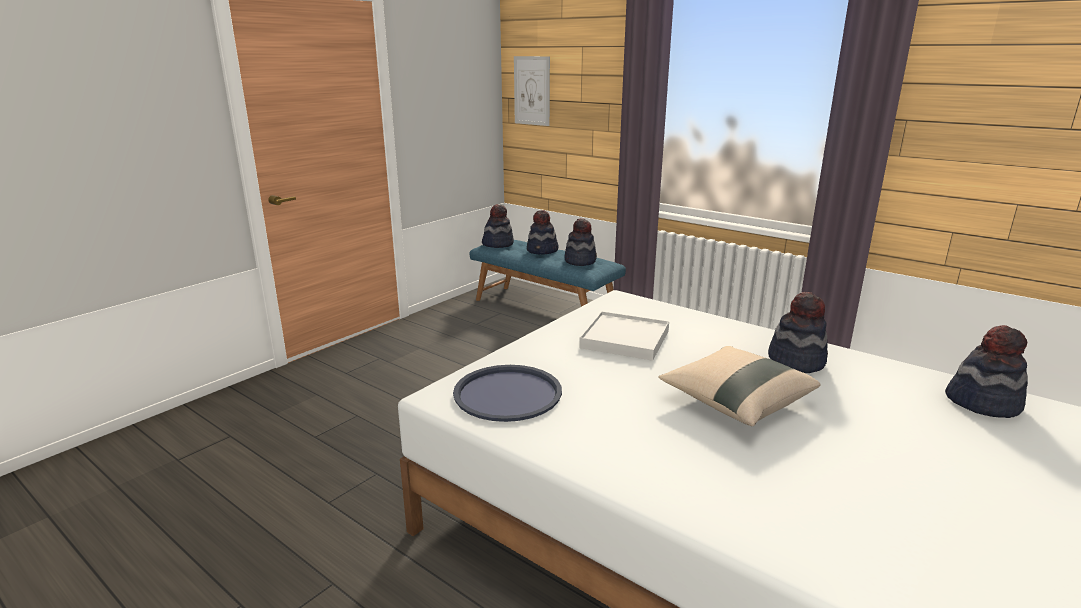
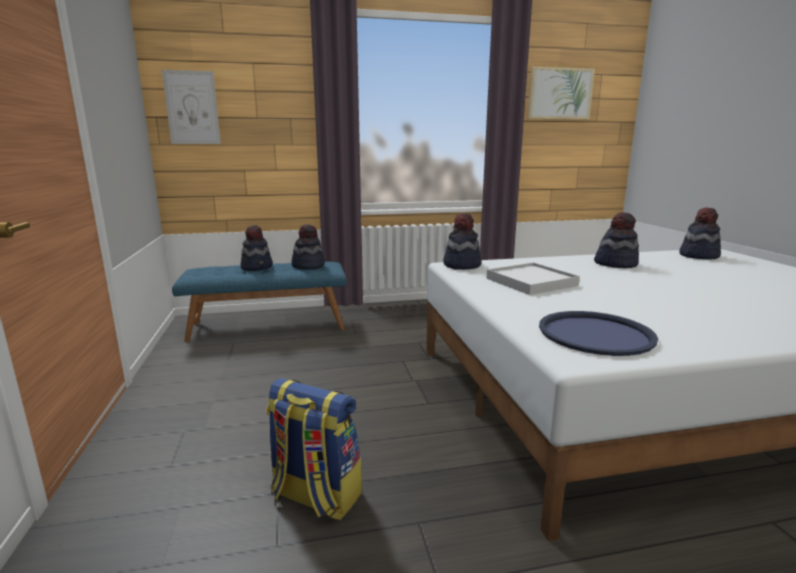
camera: 50 degrees left, 5 degrees down
hat [482,204,514,248] -> hat moved to [443,213,481,270]
beige pillow [659,346,821,426] -> none
none -> backpack [266,378,362,520]
none -> picture [527,66,595,120]

